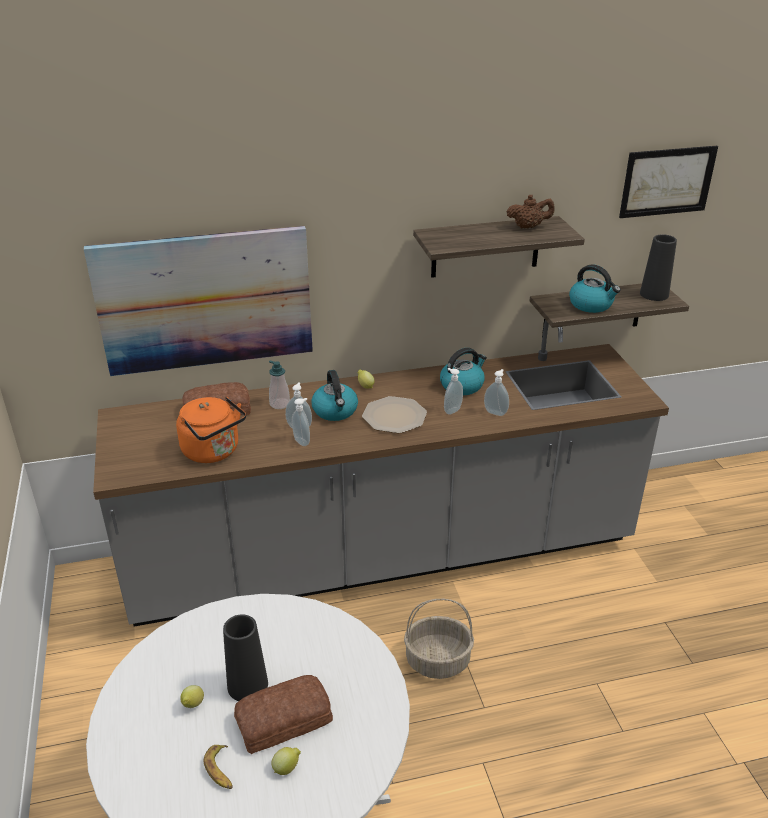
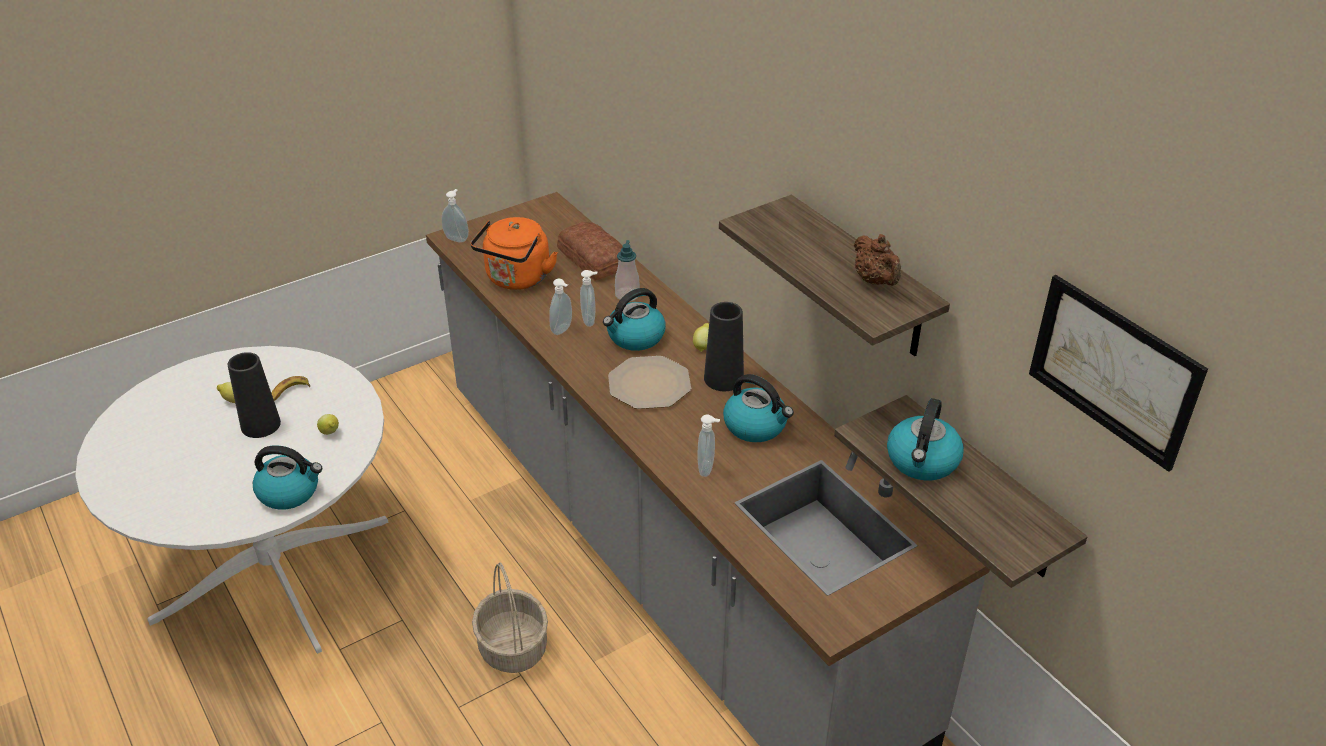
camera: 70 degrees right, 5 degrees up
picture [84,226,313,376] -> none
banana [204,745,233,789] -> banana moved to [271,376,310,401]
bread [234,675,333,754] -> none
lemon [271,747,301,775] -> lemon moved to [317,414,339,435]
soap dispenser [444,368,463,415] -> soap dispenser moved to [442,189,469,242]
black vase [640,234,677,301] -> black vase moved to [704,302,744,391]
none -> kettle [253,445,322,510]

